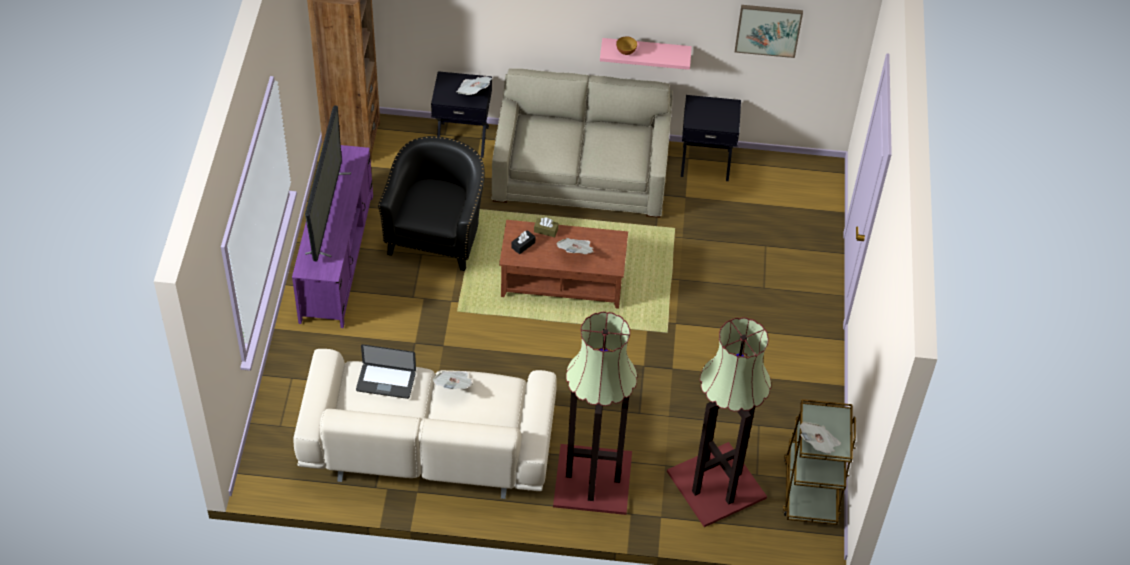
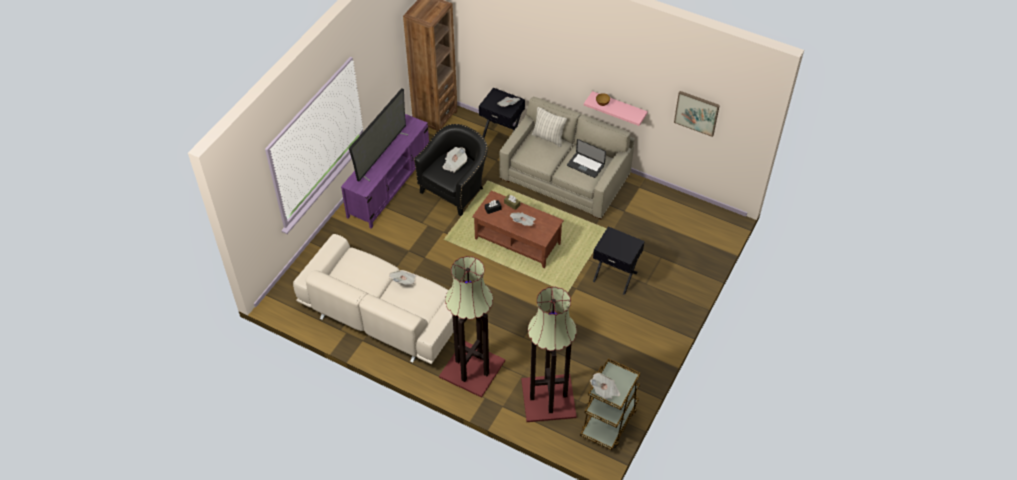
camera: 25 degrees right, 0 degrees up
laptop [356,344,416,399] -> laptop moved to [567,139,606,178]
black side table [681,95,741,181] -> black side table moved to [593,227,645,295]
none -> newspaper [443,147,467,173]
none -> pillow [532,107,567,147]

